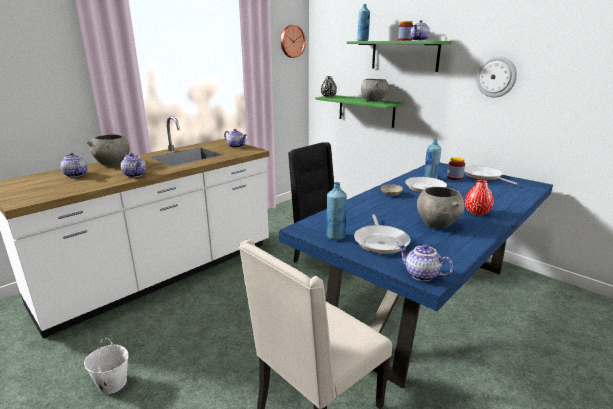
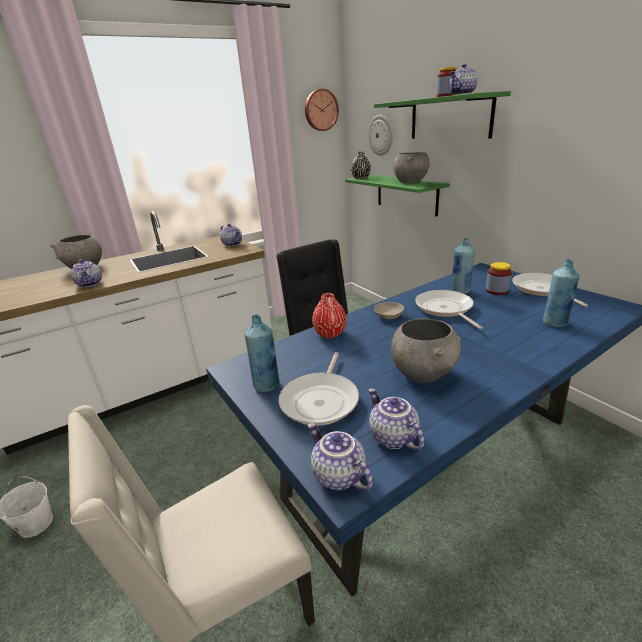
camera: 15 degrees right, 5 degrees up
teapot [61,153,88,177] -> teapot moved to [368,388,424,451]
blue bottle [357,4,370,41] -> blue bottle moved to [543,259,580,327]
red vase [465,180,494,215] -> red vase moved to [312,293,347,338]
wall clock [476,56,517,97] -> wall clock moved to [368,115,393,156]

